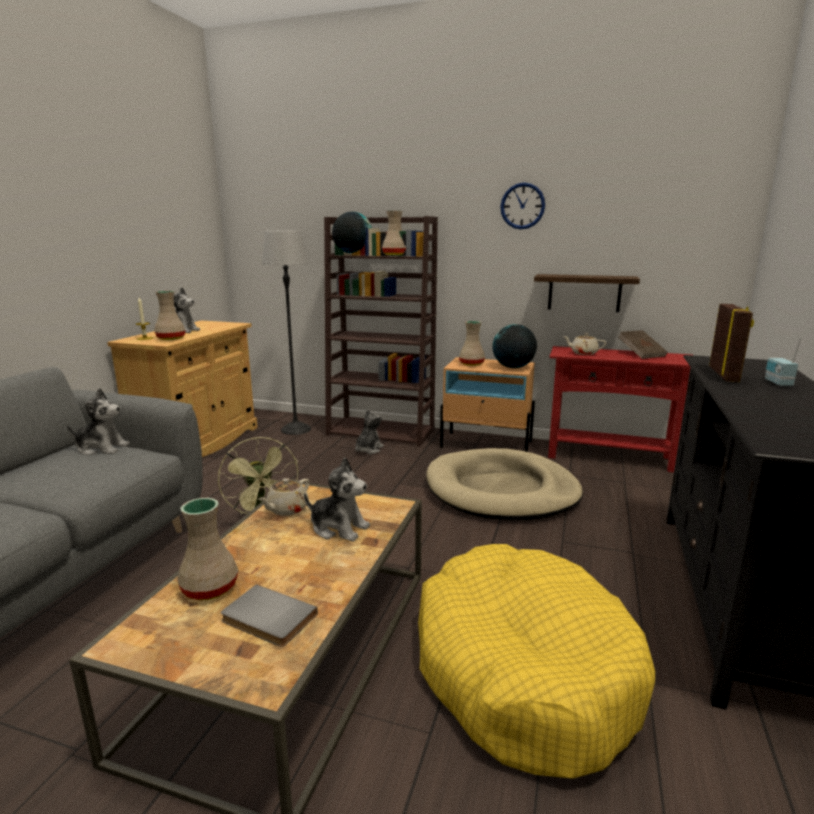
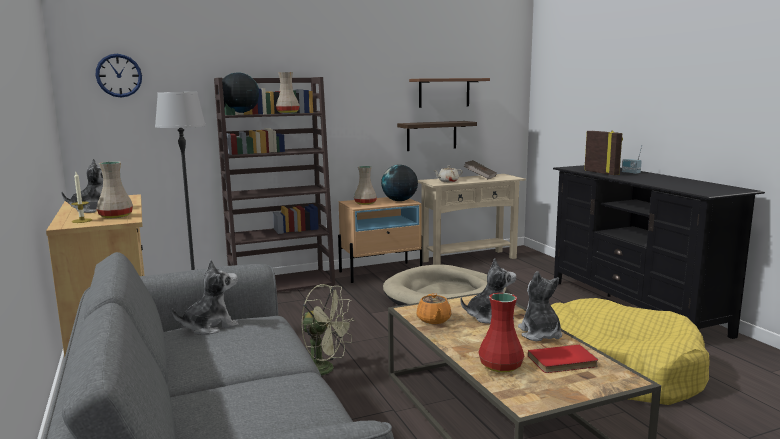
camera: 40 degrees left, 5 degrees down
beige vase [177,498,238,600] -> red vase [478,293,524,373]
grey book [221,584,318,647] -> red book [528,345,598,373]
beige teapot [258,478,310,516] -> orange teapot [417,293,451,324]
plush toy [355,409,384,454] -> plush toy moved to [518,271,562,341]
wall clock [500,183,545,229] -> wall clock moved to [95,54,142,98]
red console table [548,346,692,472] -> beige console table [418,174,526,265]
none -> brown shelf [409,78,490,108]

